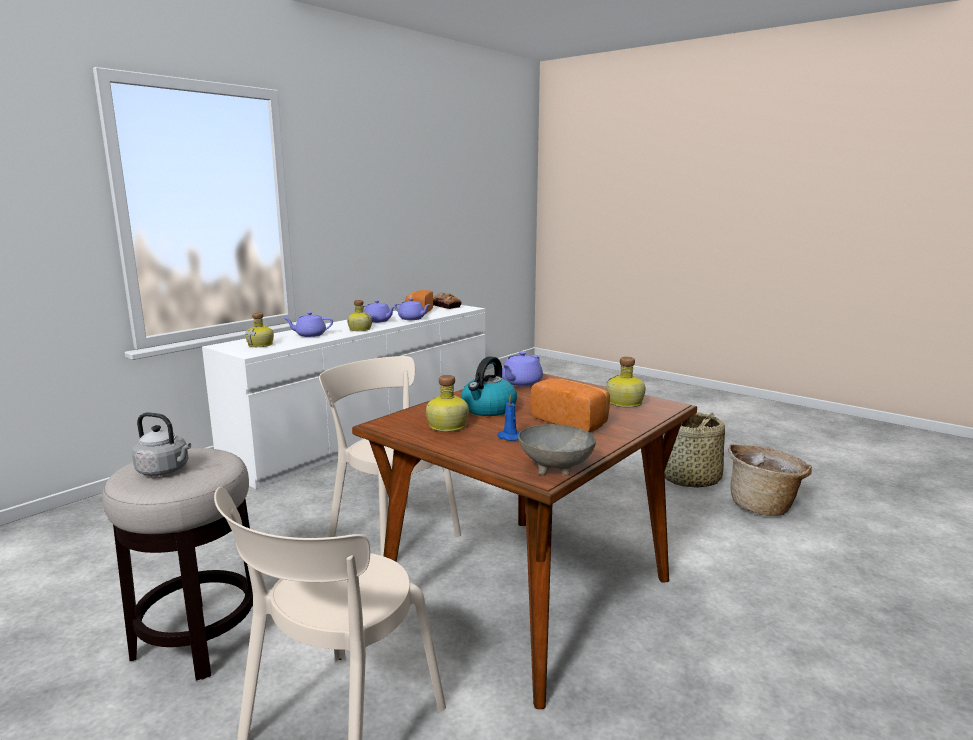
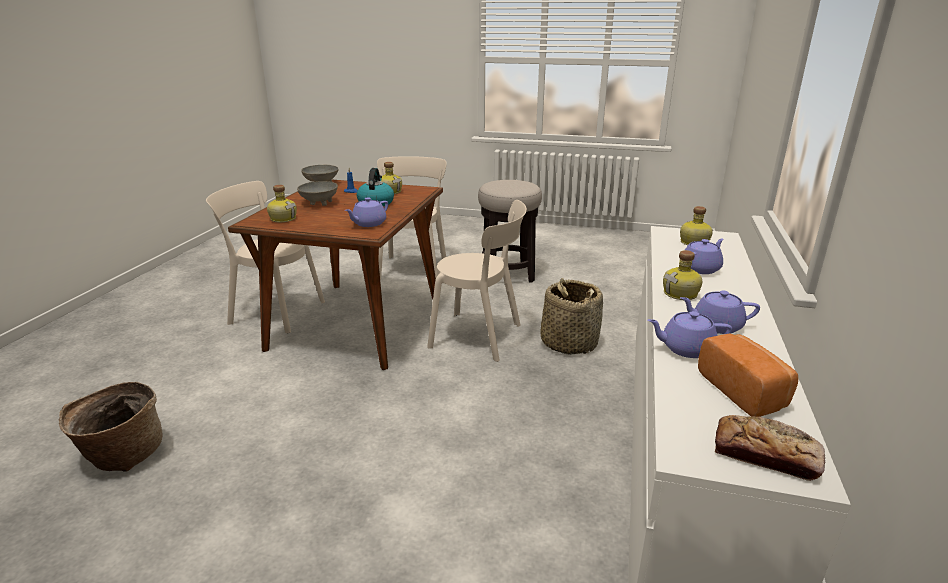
camera: 155 degrees right, 10 degrees up
grey kettle [132,413,191,476] -> none
purple teapot [502,351,543,387] -> purple teapot turned 150 degrees counterclockwise [345,197,388,227]
bread [530,379,610,432] -> grey bowl [297,181,338,206]
basket [663,412,725,488] -> basket moved to [541,278,603,355]
none -> beige chair [206,181,325,333]

